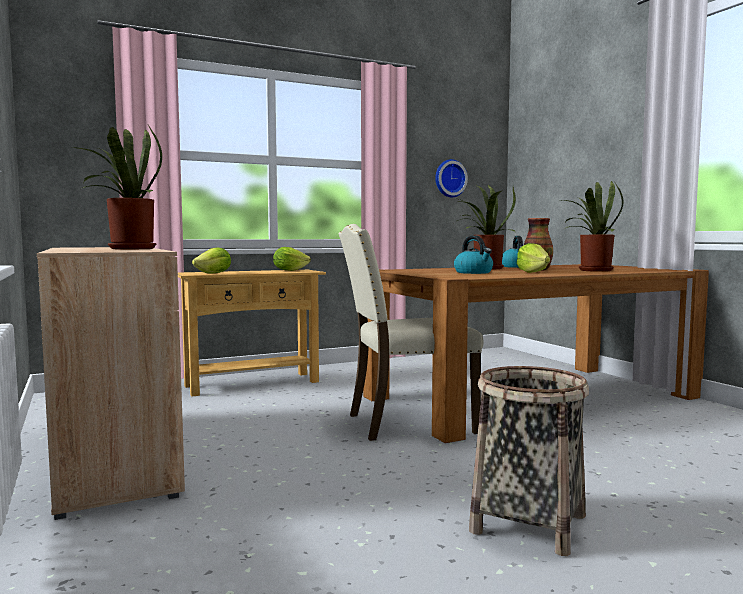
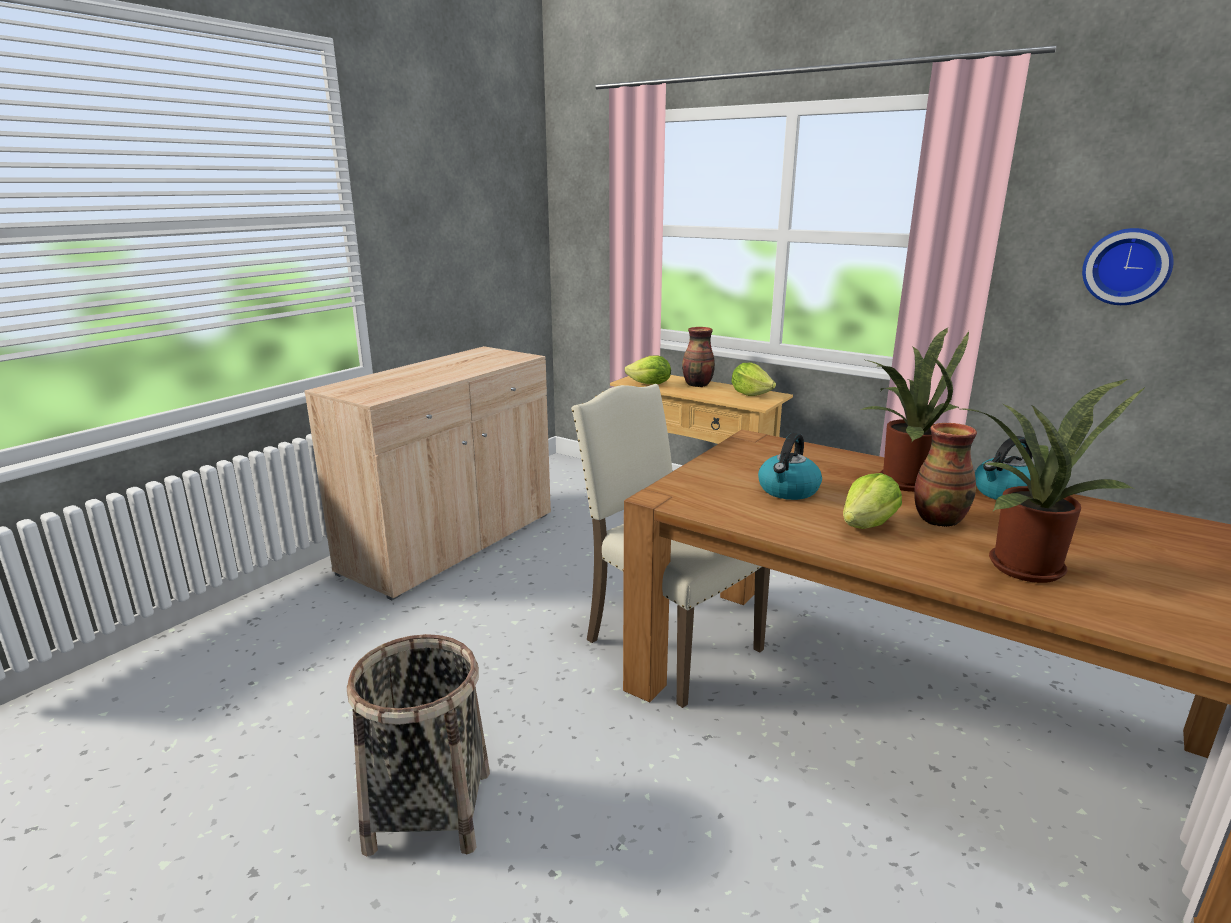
camera: 60 degrees right, 15 degrees up
potted plant [72,125,162,249] -> none
none -> vase [682,327,715,387]

